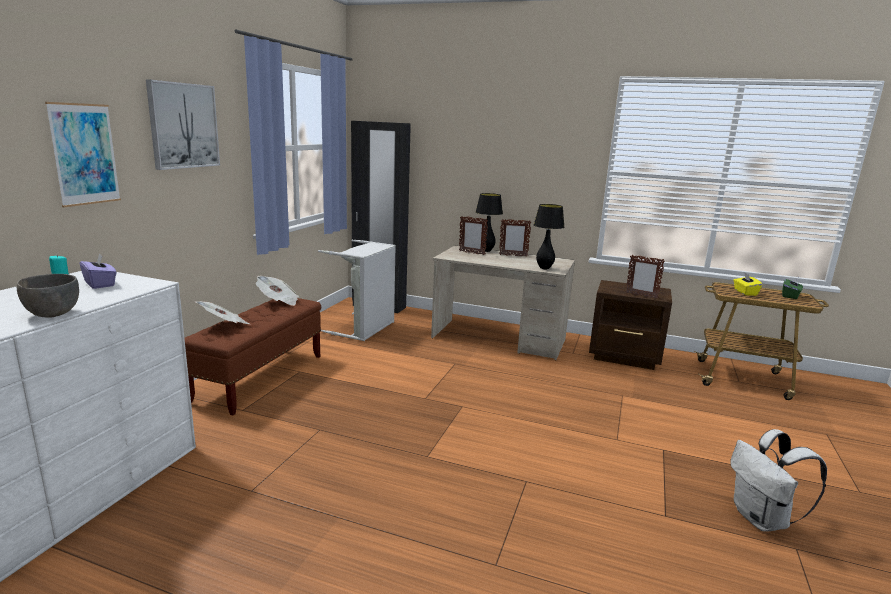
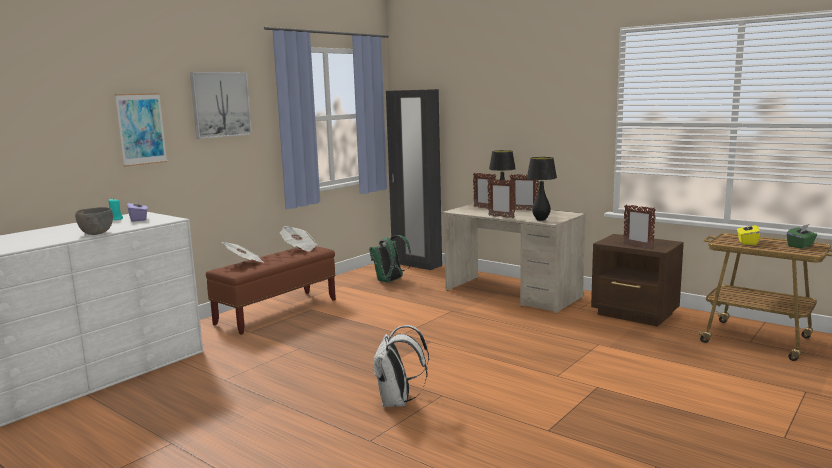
camera: 20 degrees right, 5 degrees down
grey laundry basket [318,240,396,341] -> green backpack [369,235,412,282]
white backpack [731,429,827,532] -> white backpack moved to [373,325,429,407]
none -> picture frame [487,179,515,218]

